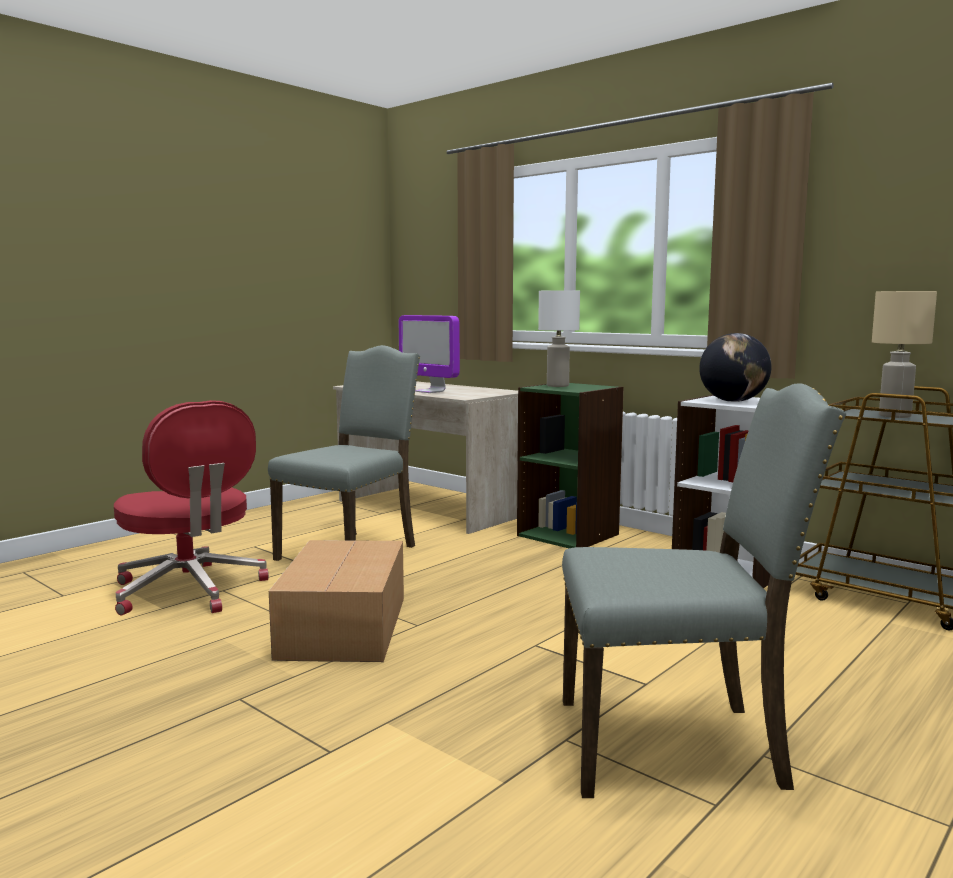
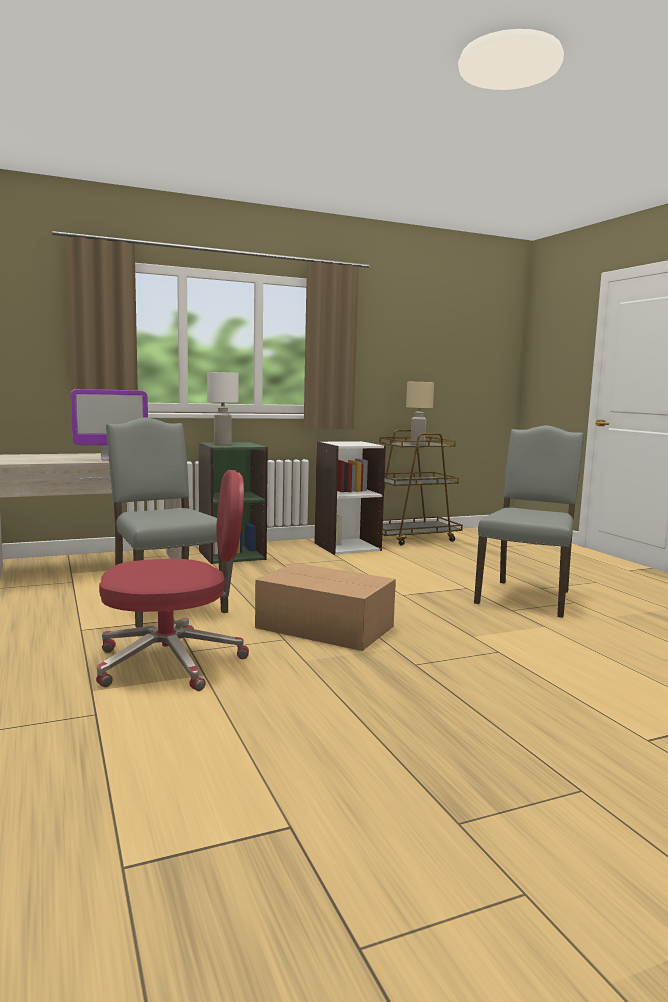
camera: 65 degrees left, 0 degrees up
globe [699,333,772,402] -> none

